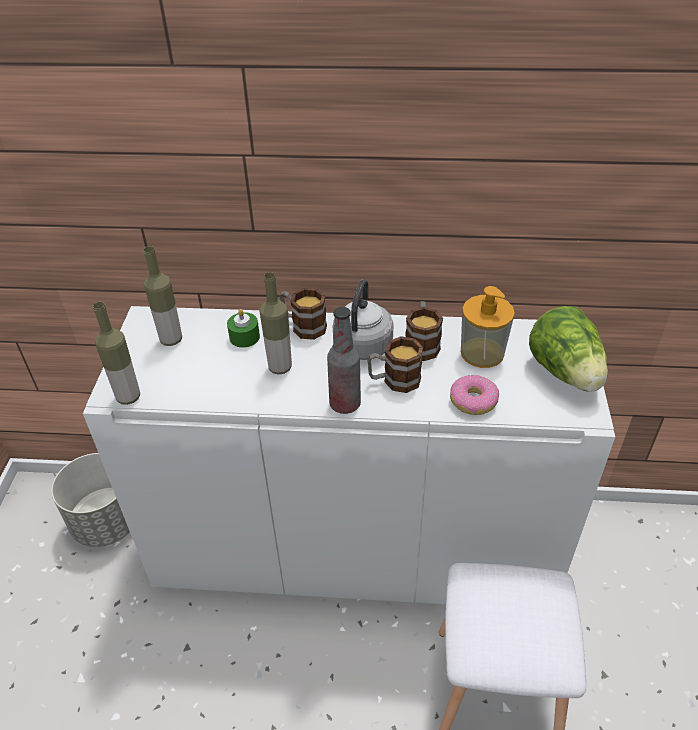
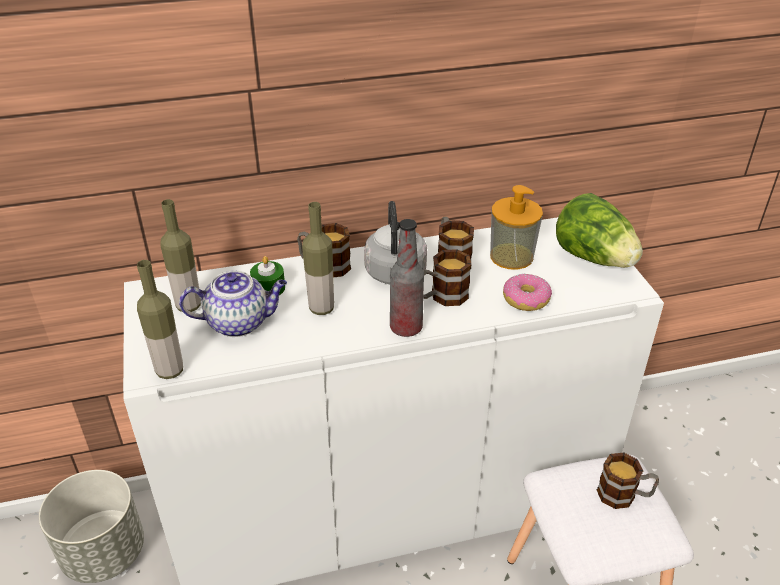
camera: 20 degrees left, 5 degrees down
none -> teapot [179,271,287,337]
none -> mug [597,452,659,509]

